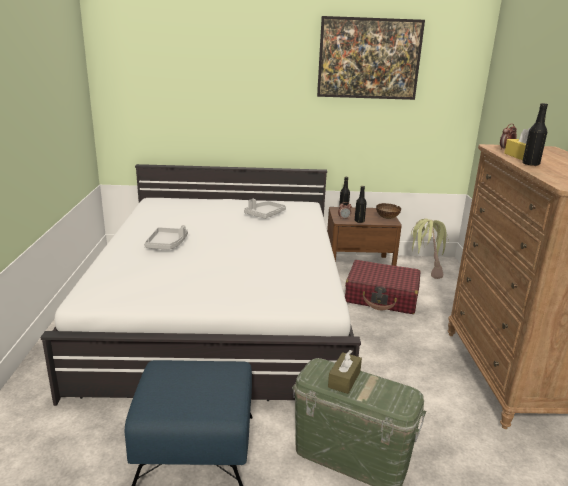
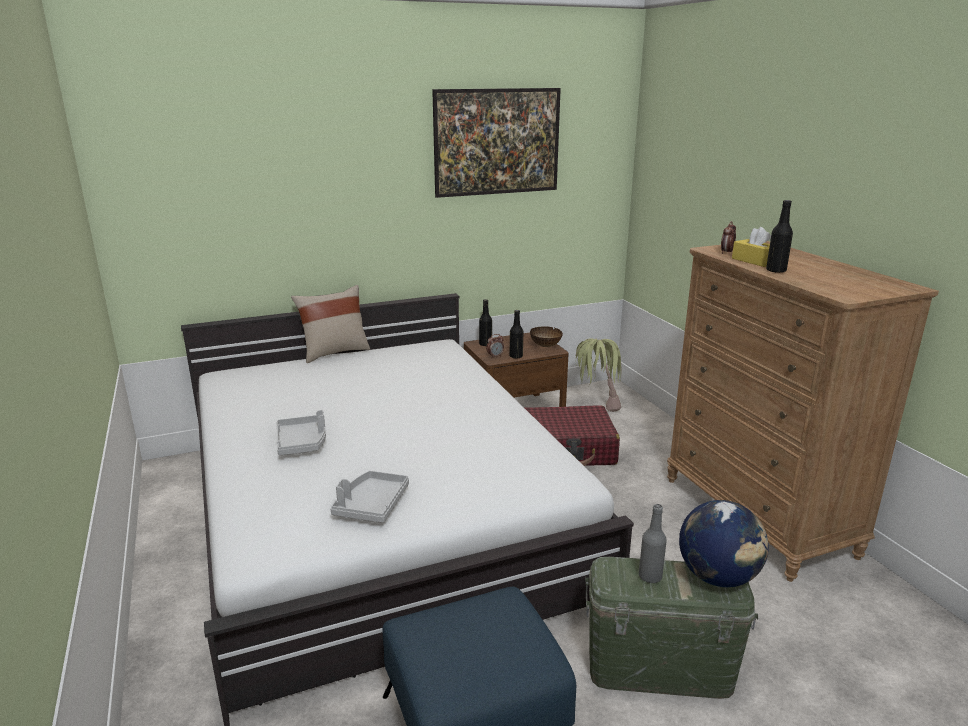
camera: 20 degrees left, 0 degrees up
grey tray [244,199,286,219] -> grey tray moved to [330,471,409,523]
brown tissue box [328,350,362,394] -> grey bottle [639,504,667,583]
none -> beige pillow [291,285,370,363]
none -> globe [679,500,769,587]

